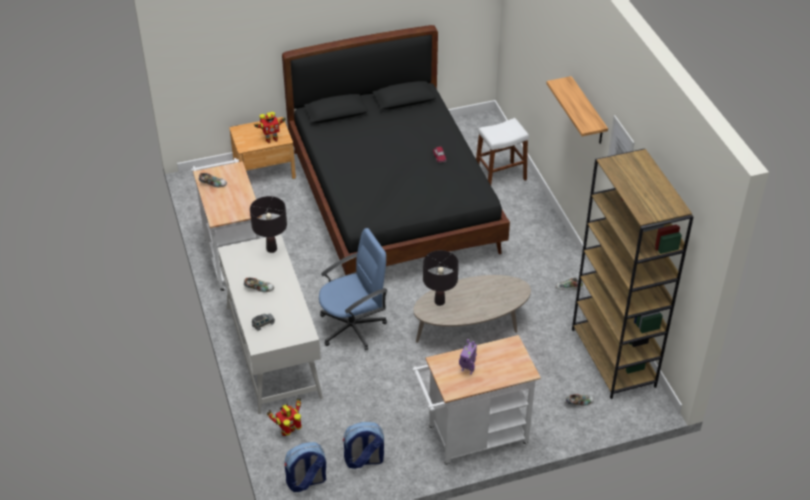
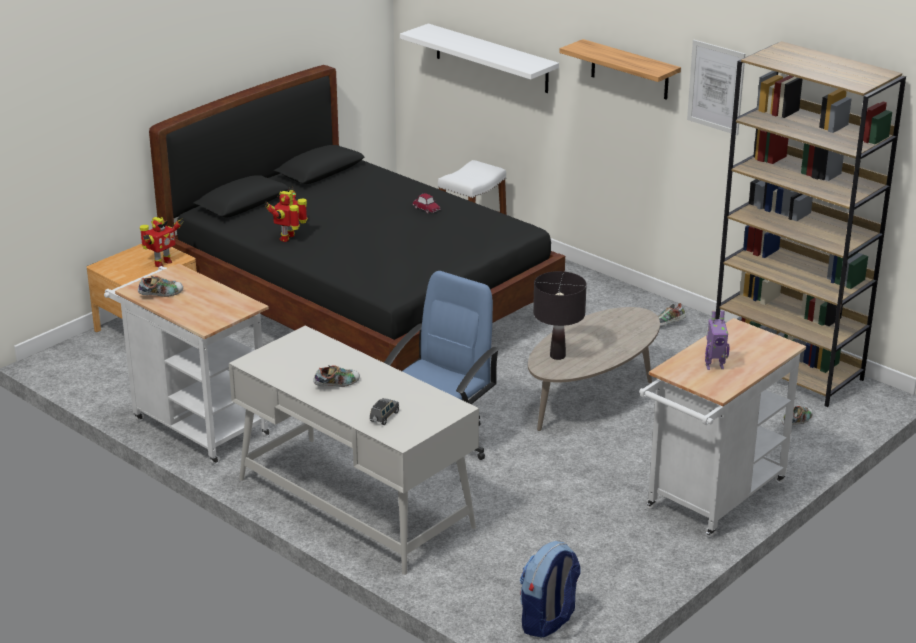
camera: 30 degrees left, 15 degrees down
black table lamp [250,196,287,253] -> none
toy robot [267,398,302,436] -> toy robot moved to [265,187,308,242]
backpack [343,422,384,469] -> none
none -> white shelf [400,23,559,93]

